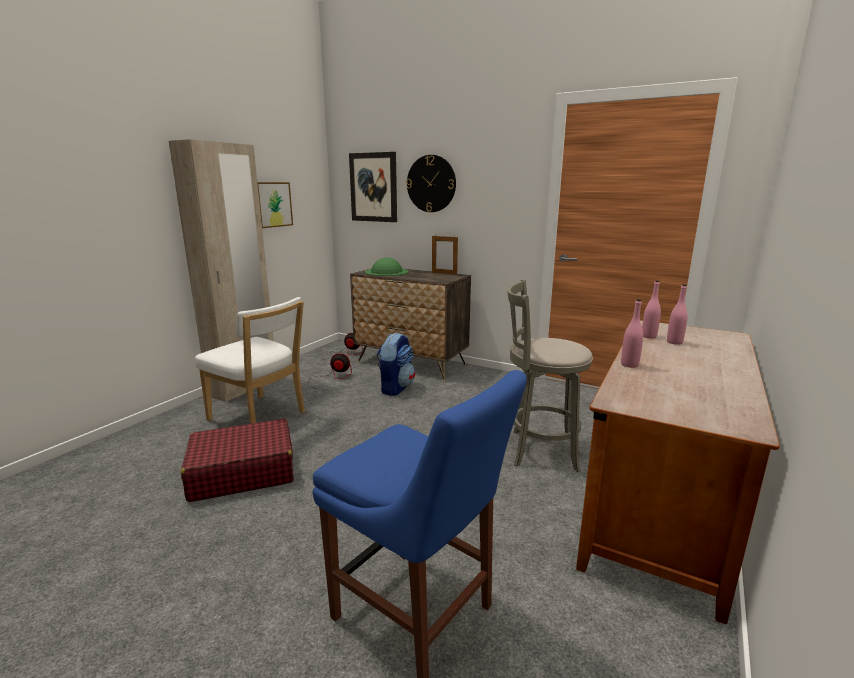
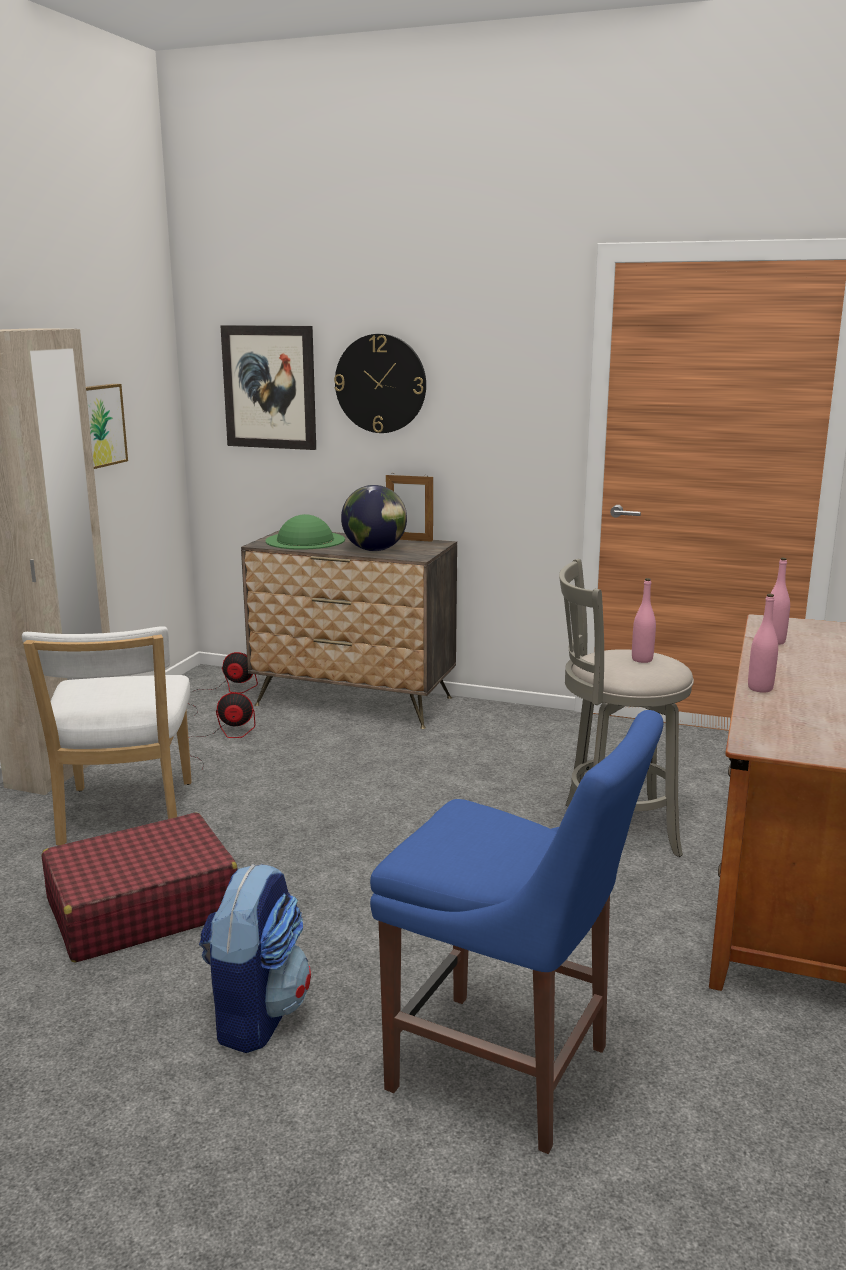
camera: 10 degrees left, 0 degrees up
white chair [195,297,305,424] -> white chair turned 60 degrees clockwise [22,626,192,845]
backpack [377,332,415,396] -> backpack moved to [198,864,311,1053]
pink bottle [667,284,688,345] -> pink bottle moved to [632,578,656,663]
none -> globe [341,485,407,551]

